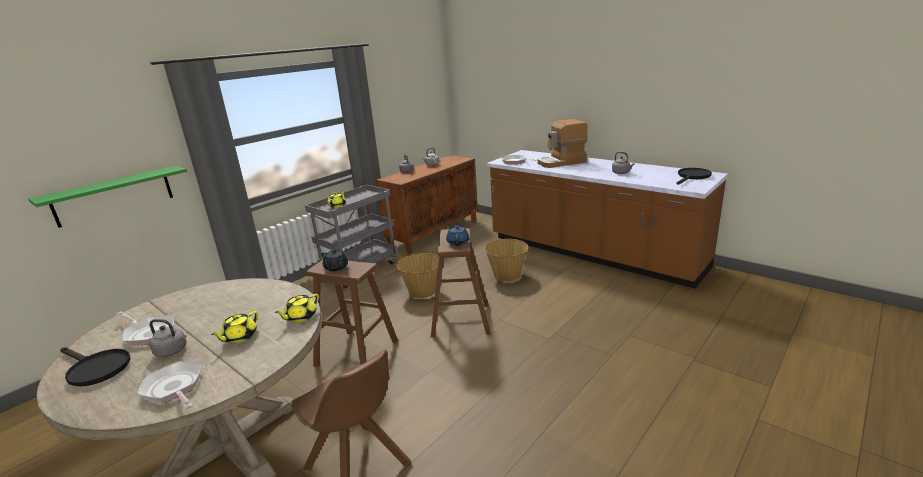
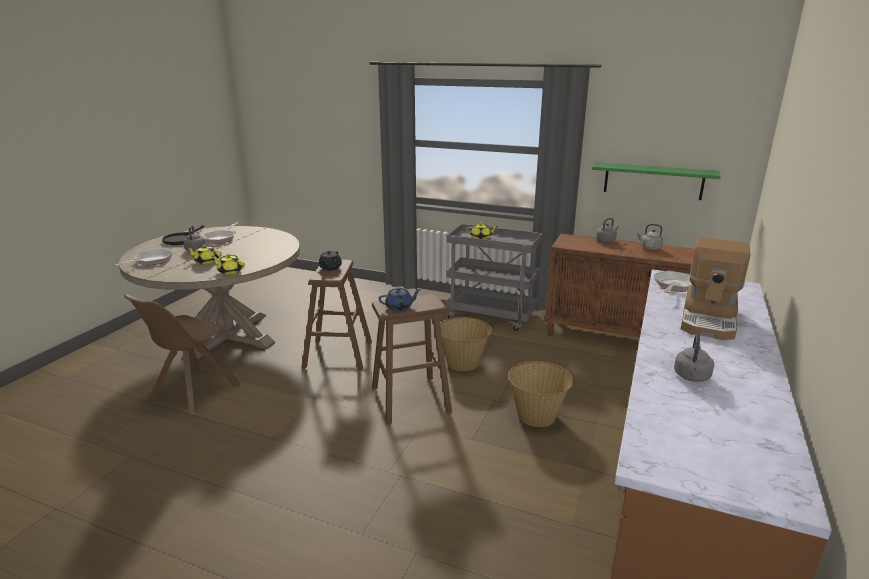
camera: 70 degrees right, 0 degrees up
green shelf [28,166,187,228] -> green shelf moved to [592,162,721,200]
coffee machine [537,119,588,168] -> coffee machine turned 120 degrees counterclockwise [681,237,750,340]
black frying pan [677,168,712,185] -> none

